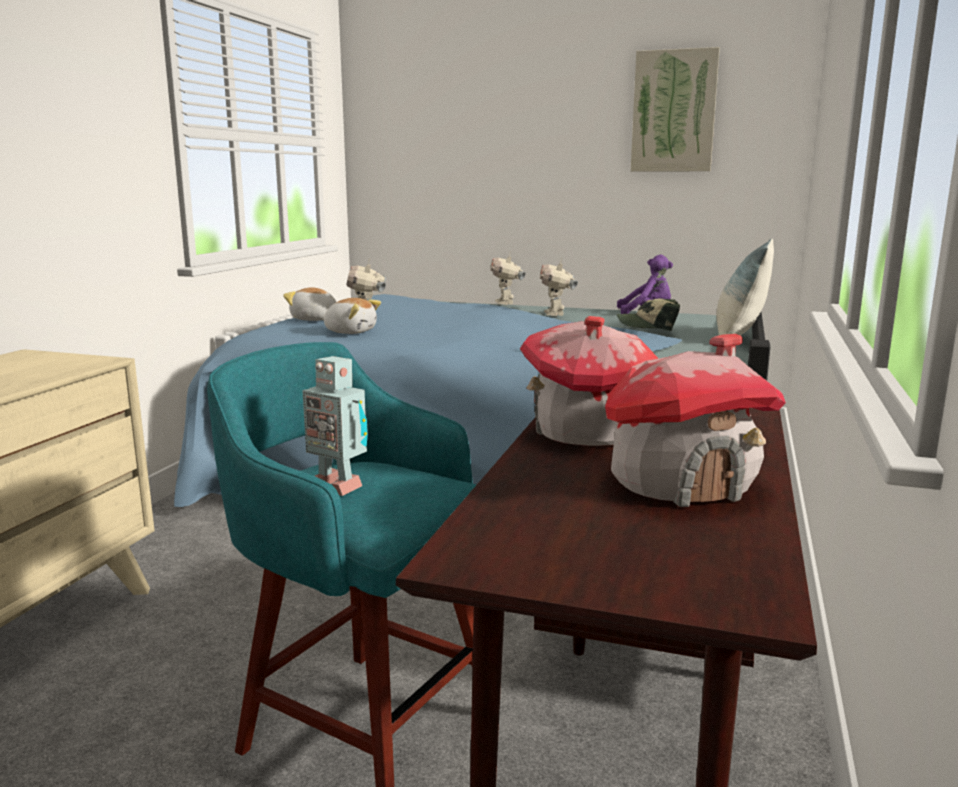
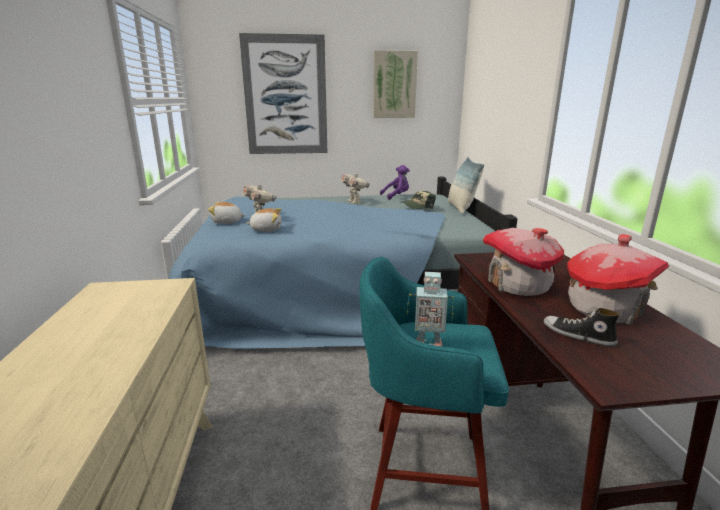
camera: 25 degrees left, 5 degrees up
toy robot [490,253,526,305] -> none
none -> picture [239,33,327,154]
none -> shoe [544,308,620,346]

